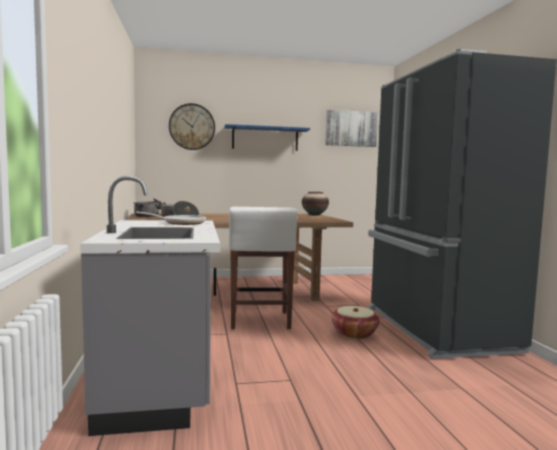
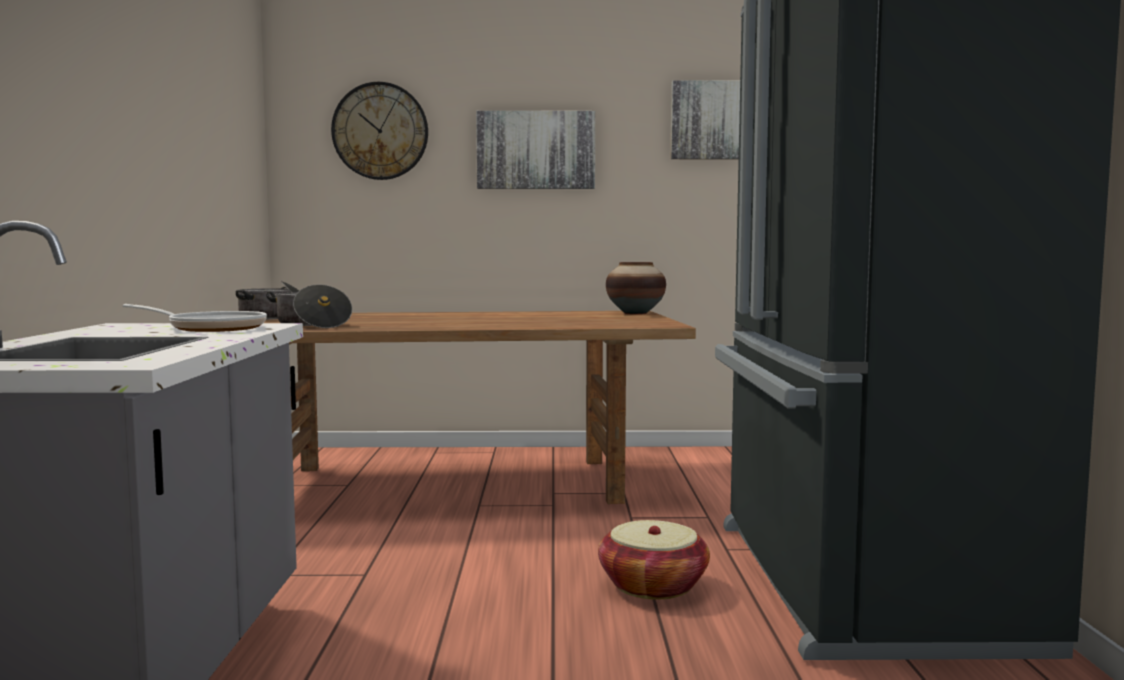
camera: 10 degrees right, 0 degrees up
blue shelf [224,124,310,151] -> picture [476,111,595,189]
white stool [229,207,298,329] -> none

